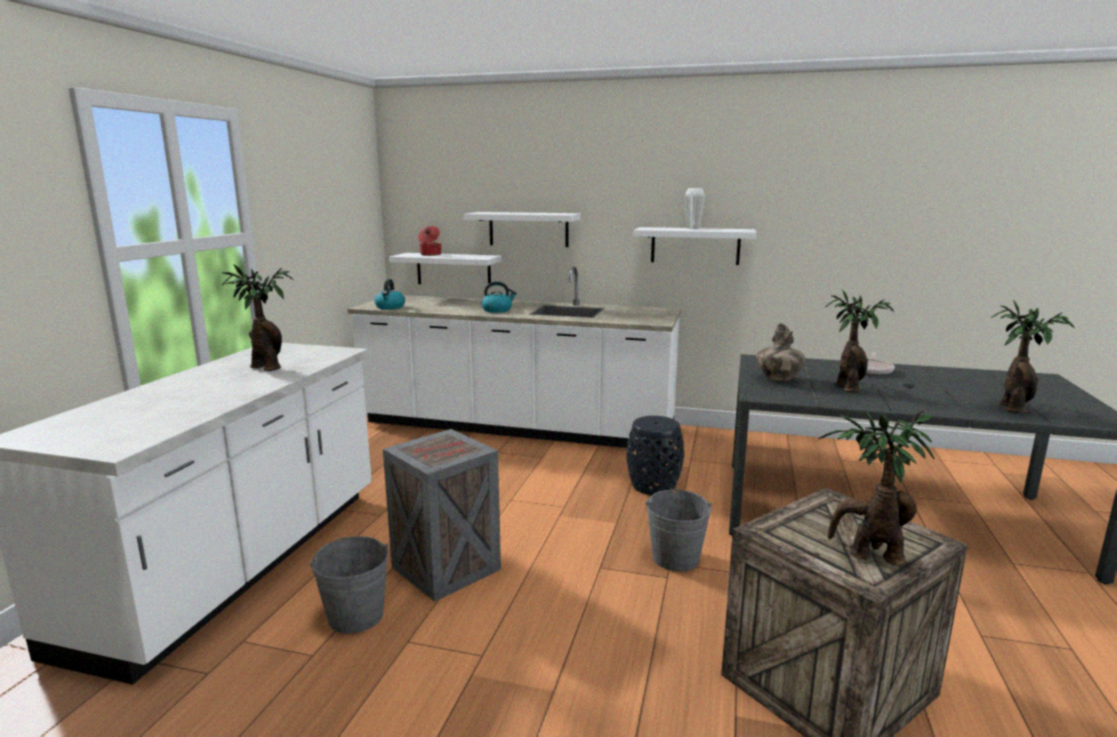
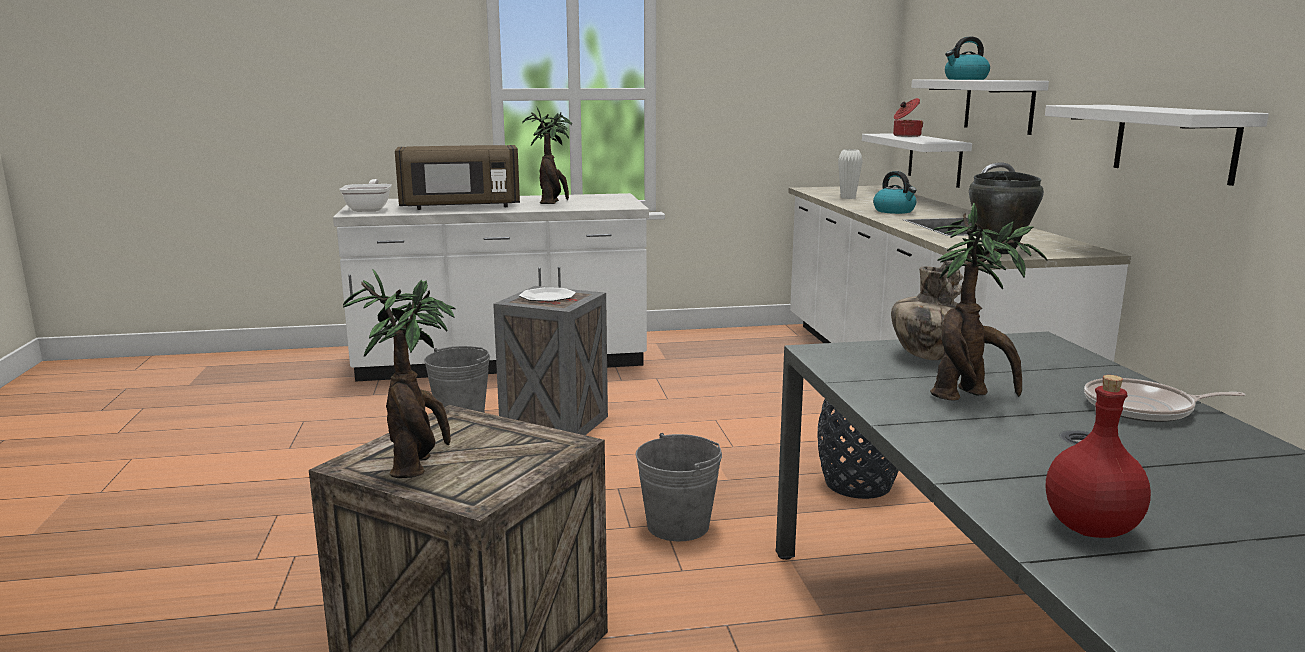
camera: 65 degrees right, 0 degrees up
kettle [374,279,405,310] -> kettle moved to [945,36,990,80]
white vase [685,188,705,229] -> white vase moved to [838,149,863,199]
potted plant [991,300,1075,413] -> red bottle [1046,375,1151,538]
none -> frying pan [339,179,392,212]
none -> brown microwave [395,145,520,210]
none -> plate [519,287,576,302]
none -> black cooking pot [969,171,1044,254]

